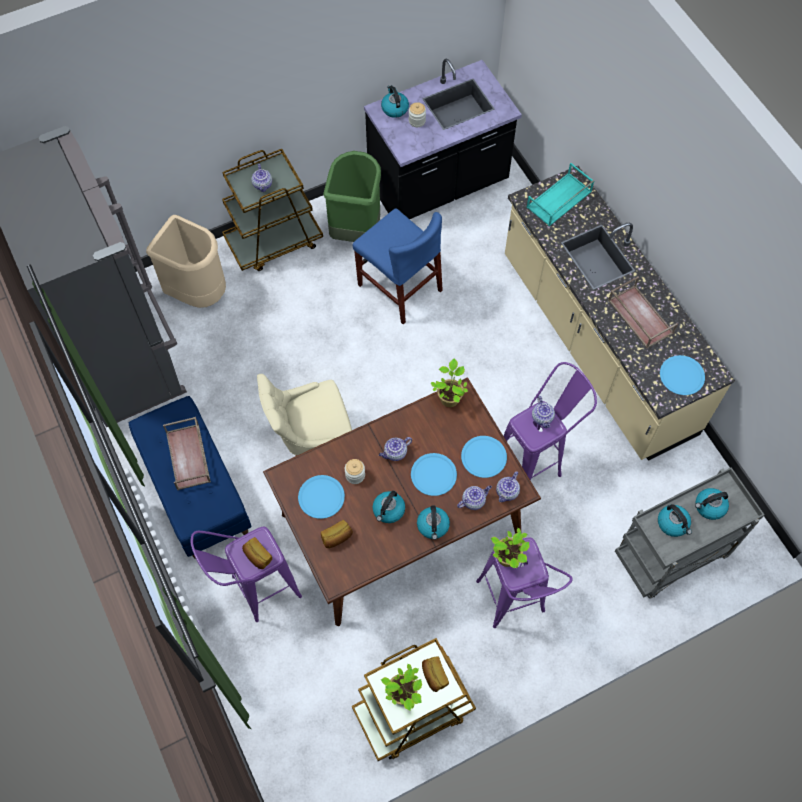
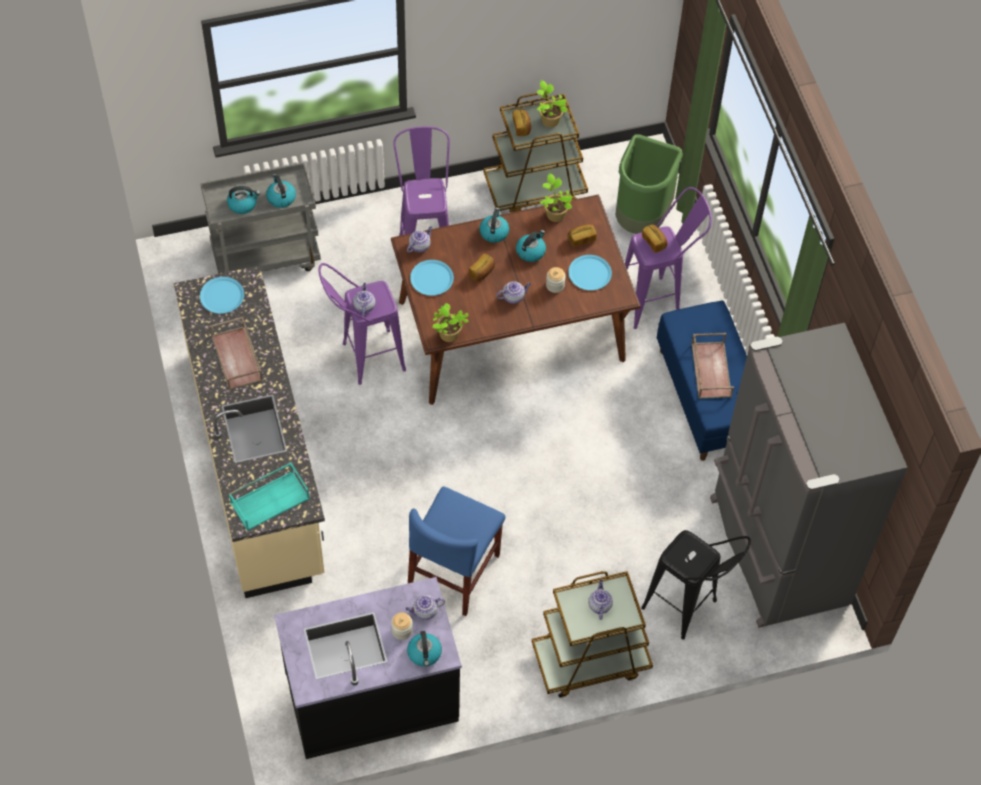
camera: 170 degrees left, 5 degrees down
beige trash can [146,215,226,308] -> black stool [641,530,751,640]
beige chair [257,374,352,456] -> none
green trash can [323,151,381,242] -> green trash can moved to [615,134,683,234]
blue chair [353,208,443,325] -> blue chair turned 120 degrees counterclockwise [408,487,505,616]
blue plate [411,453,457,496] -> bread [469,254,495,282]
teapot [457,485,492,510] -> teapot moved to [406,595,445,620]
potted plant [491,528,530,569] -> potted plant moved to [540,173,573,222]

